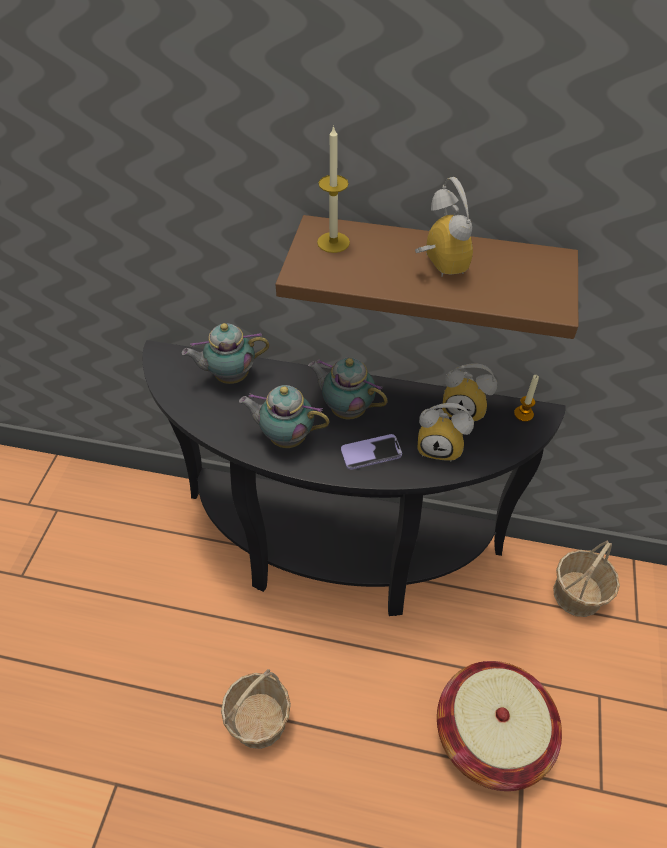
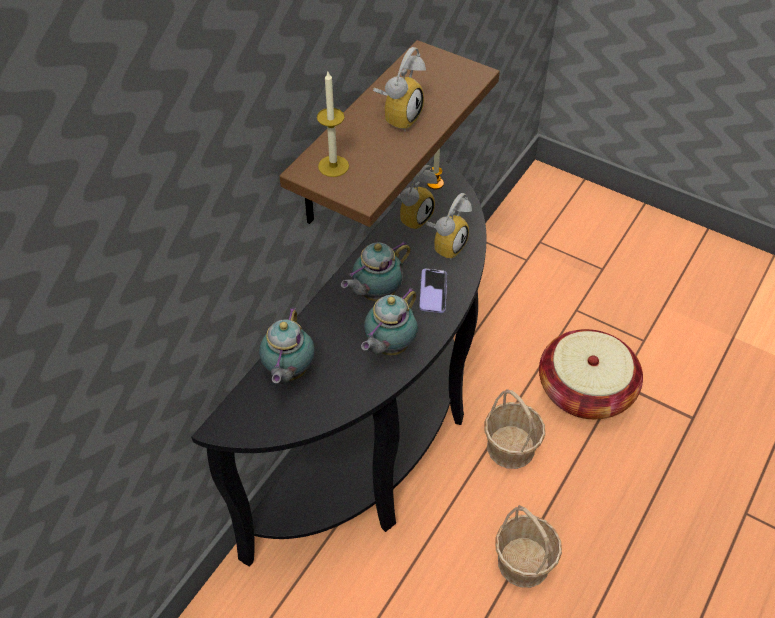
camera: 70 degrees left, 0 degrees up
alarm clock [415,177,473,277] -> alarm clock turned 120 degrees clockwise [373,47,426,132]
basket [553,541,620,617] -> basket moved to [485,389,545,469]

